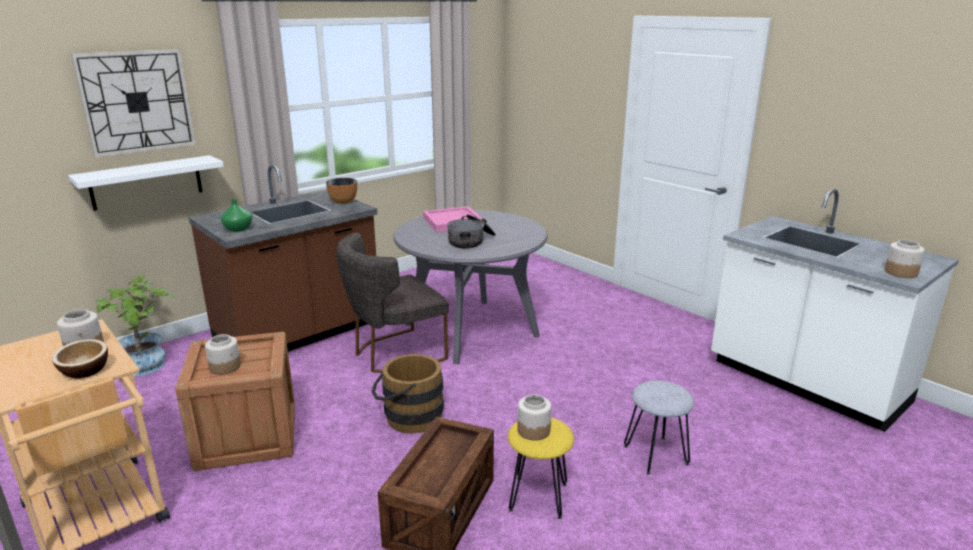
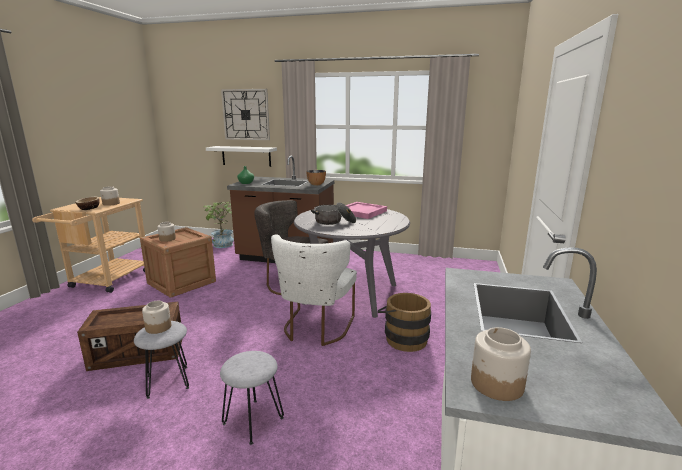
camera: 55 degrees right, 5 degrees down
brown bucket [371,354,444,434] -> brown bucket moved to [378,293,431,352]
yellow stool [508,417,574,519] -> grey stool [134,321,189,399]
none -> white chair [271,235,357,346]

